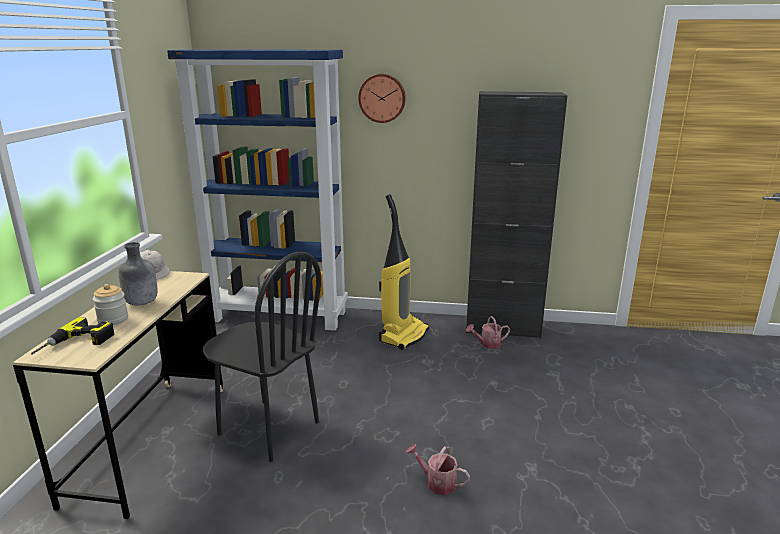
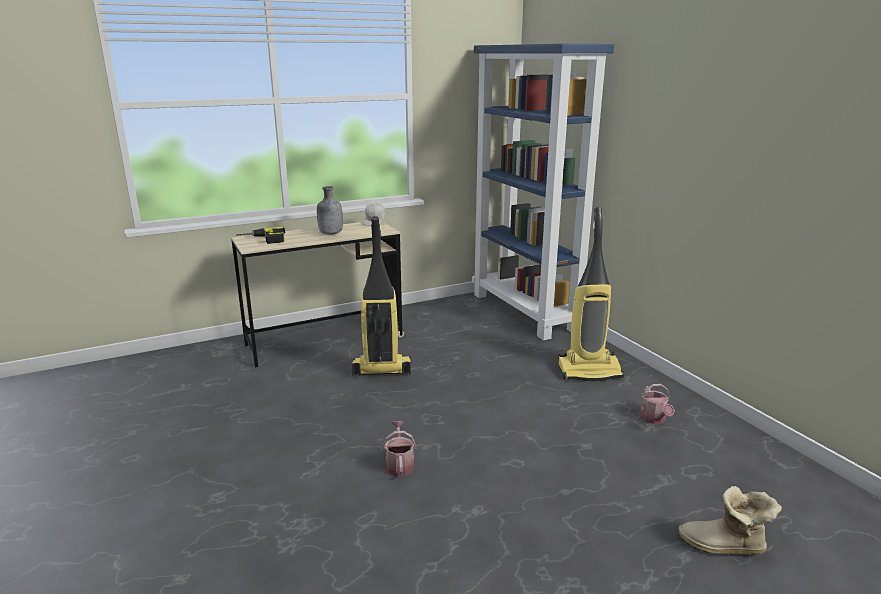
camera: 55 degrees right, 0 degrees up
jar [93,284,128,325] -> none
black chair [203,252,321,462] -> vacuum cleaner [352,216,411,376]
wall clock [358,74,406,123] -> none
black cabinet [466,91,567,339] -> none
watering can [466,316,510,349] -> watering can turned 135 degrees counterclockwise [640,384,675,424]
none -> boot [678,486,782,554]

